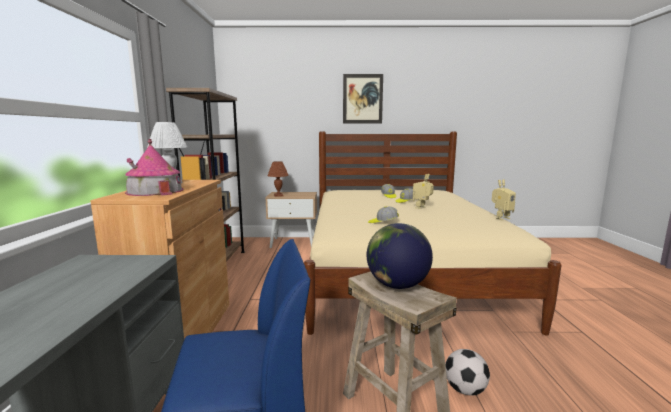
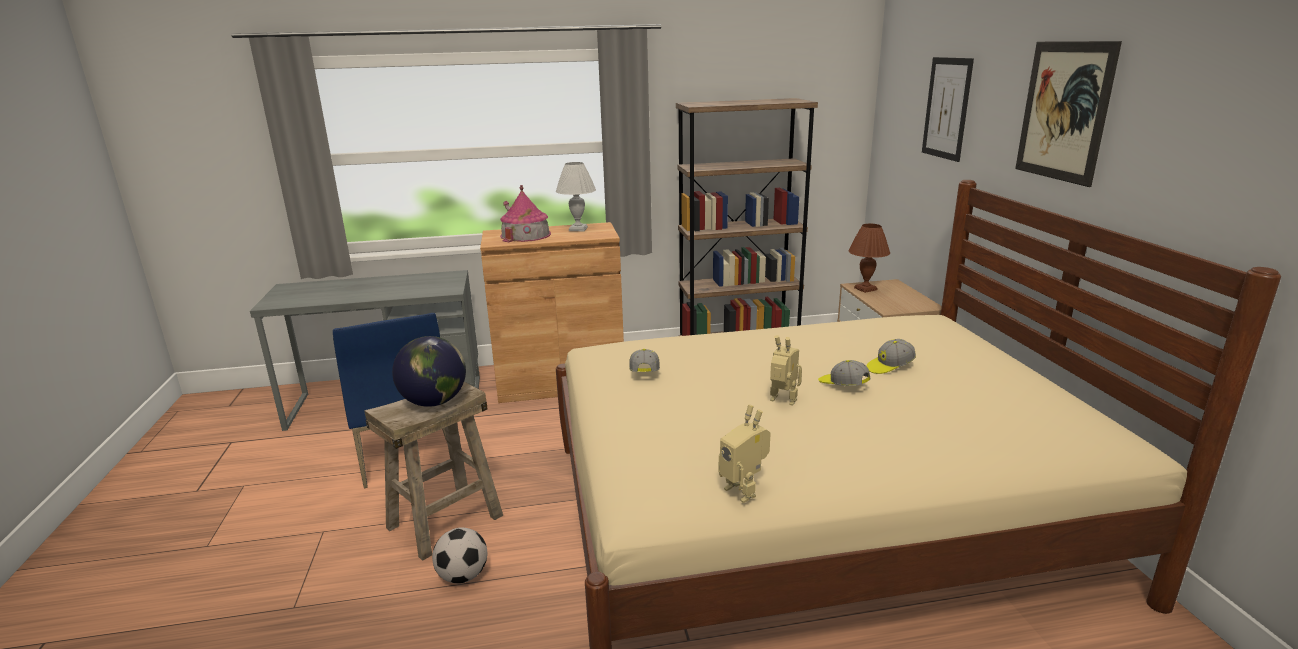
camera: 80 degrees right, 10 degrees up
none -> picture [922,57,974,162]

